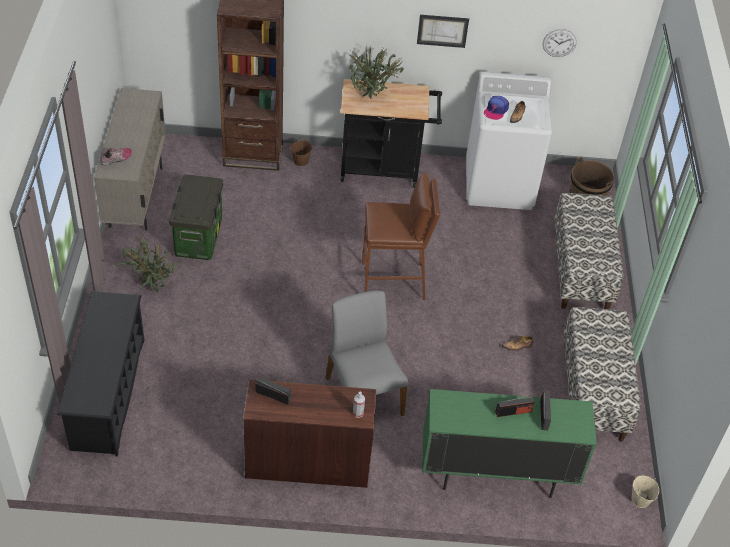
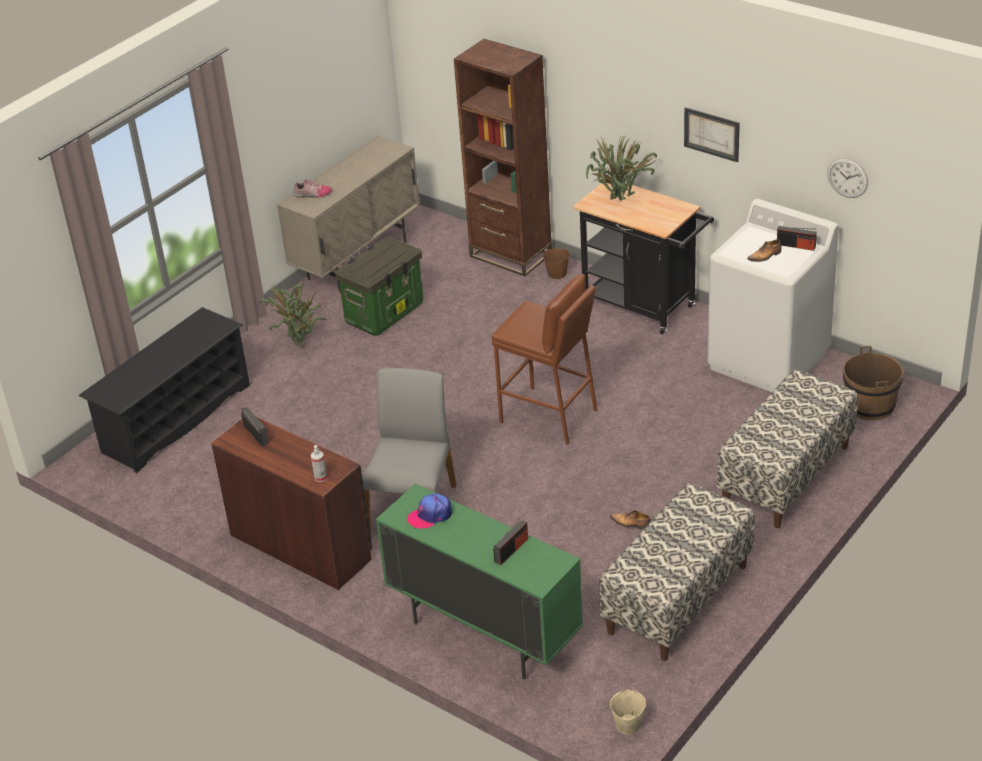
camera: 40 degrees right, 10 degrees down
cap [484,96,509,120] -> cap moved to [407,493,452,529]
radio [495,395,534,417] -> radio moved to [777,226,817,251]

